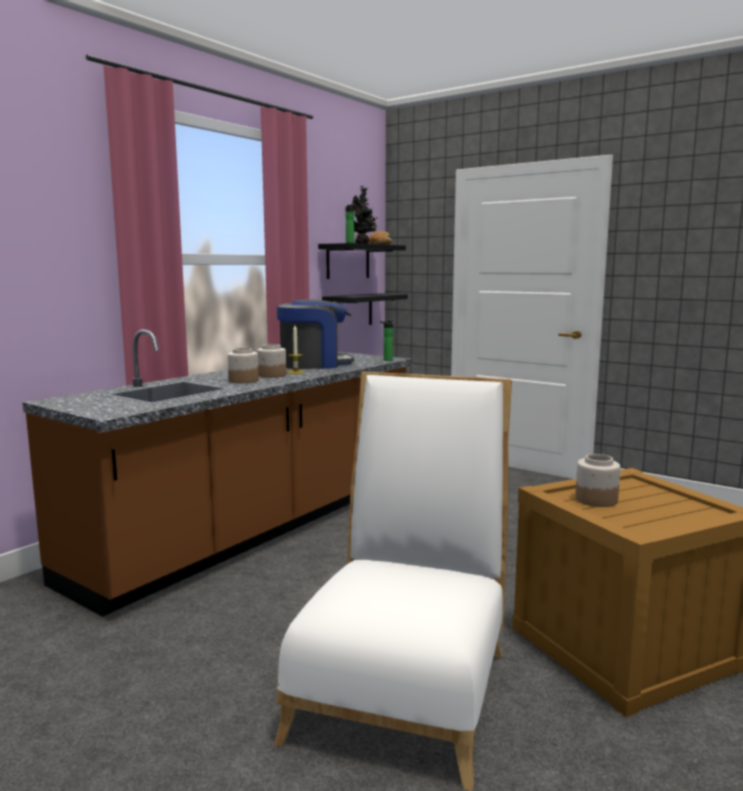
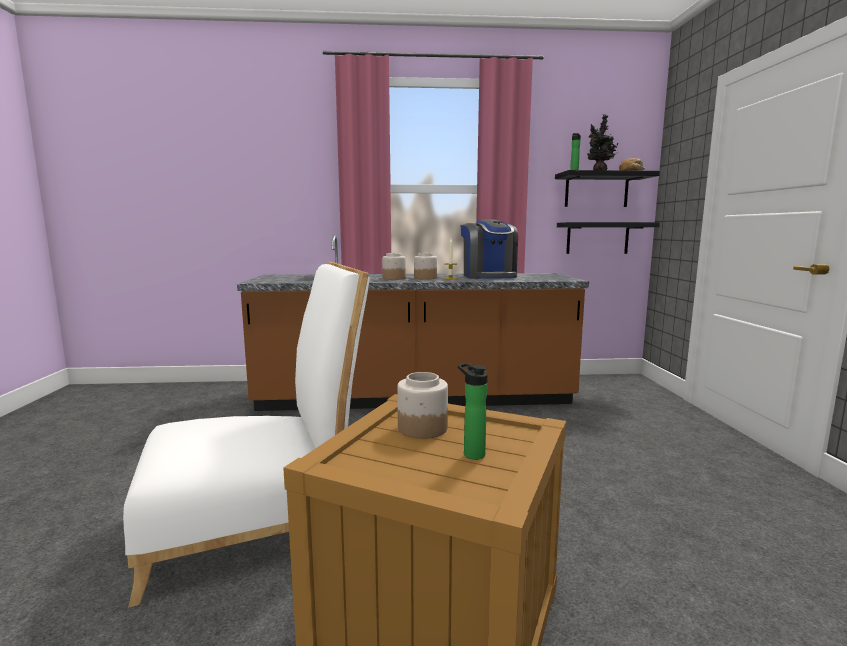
camera: 50 degrees right, 0 degrees up
coffee machine [277,299,354,369] -> coffee machine turned 45 degrees clockwise [461,219,518,279]
bottle [380,320,393,361] -> bottle moved to [458,363,488,460]

